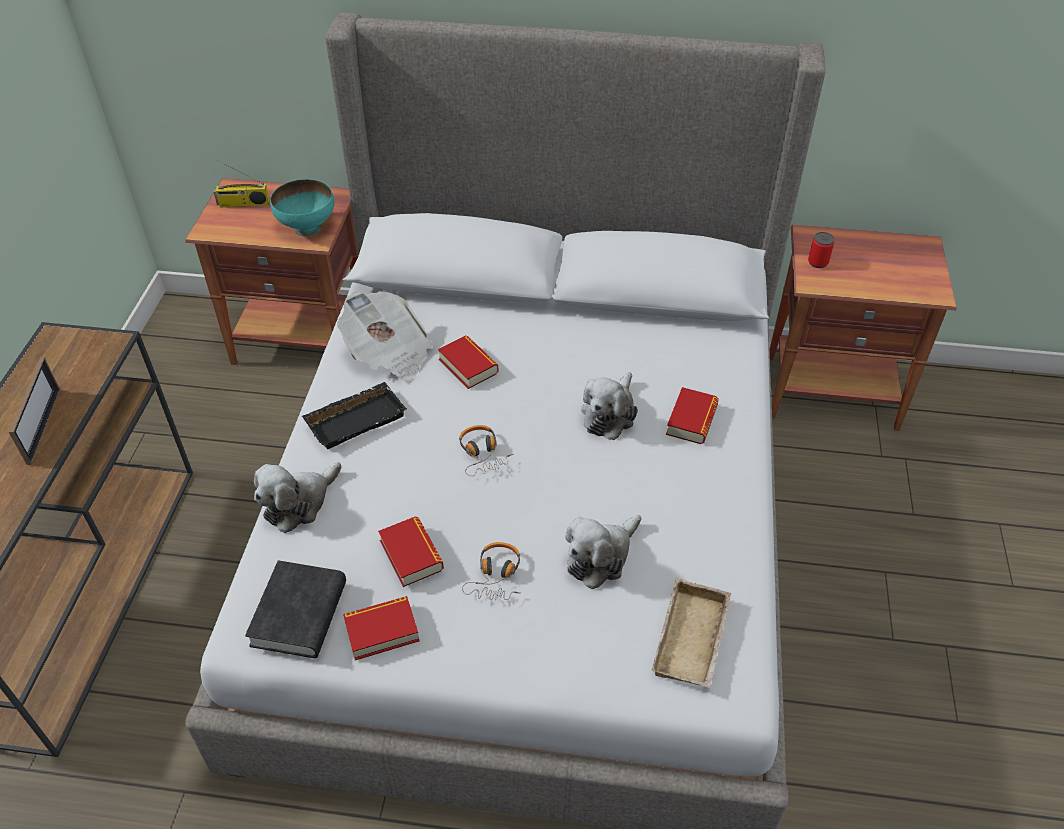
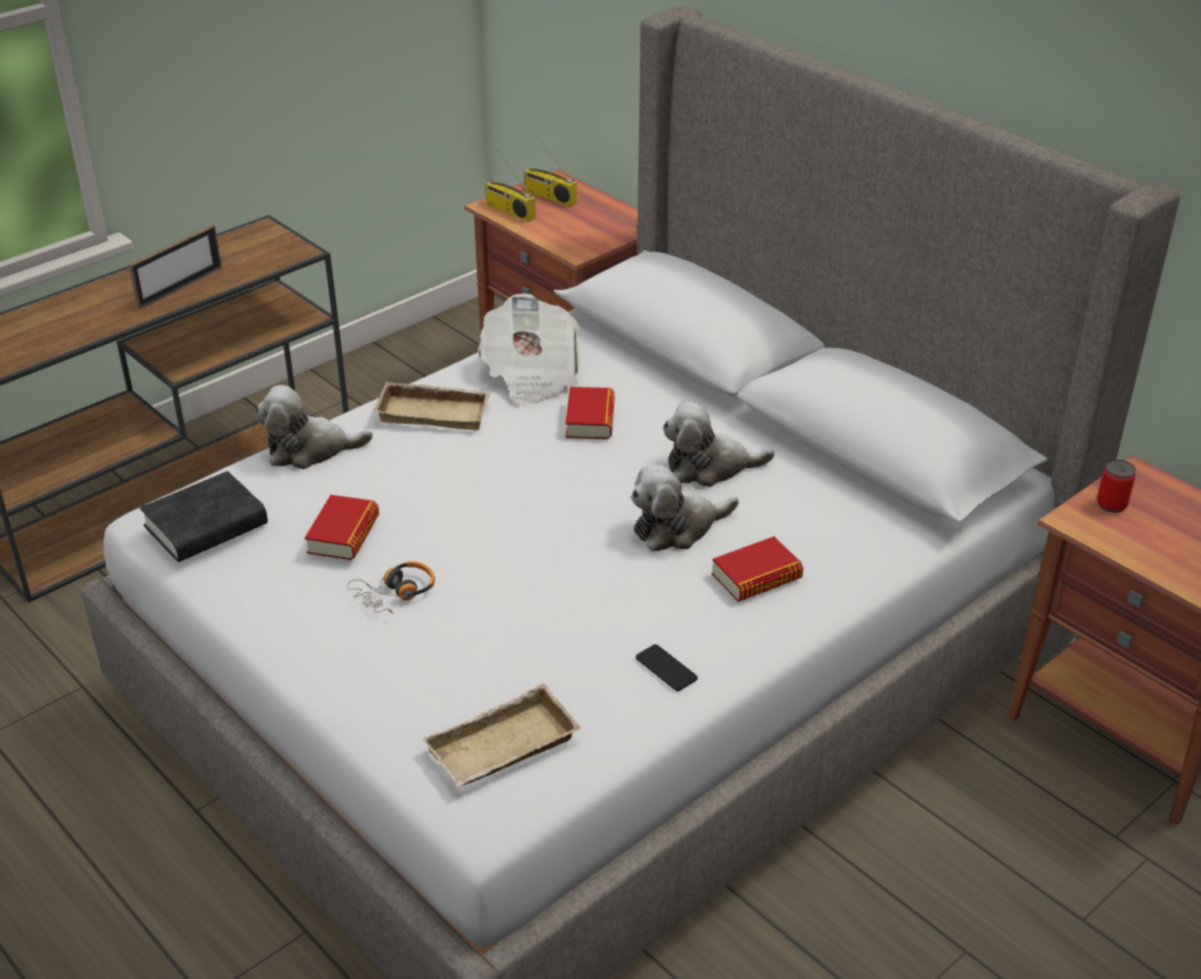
camera: 40 degrees right, 10 degrees down
turquoise bowl [270,179,334,236] -> none
black tray [302,382,407,449] -> beige tray [373,382,491,430]
book [343,596,419,660] -> none
headphones [459,425,514,476] -> none
plush toy [565,515,641,589] -> plush toy moved to [663,401,775,487]
none -> radio [485,150,536,222]
none -> phone [636,644,698,691]

